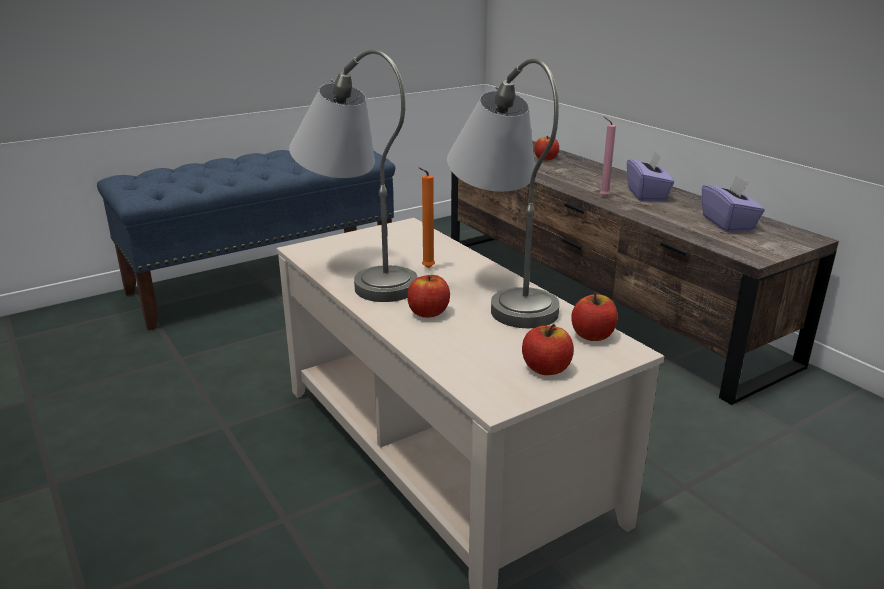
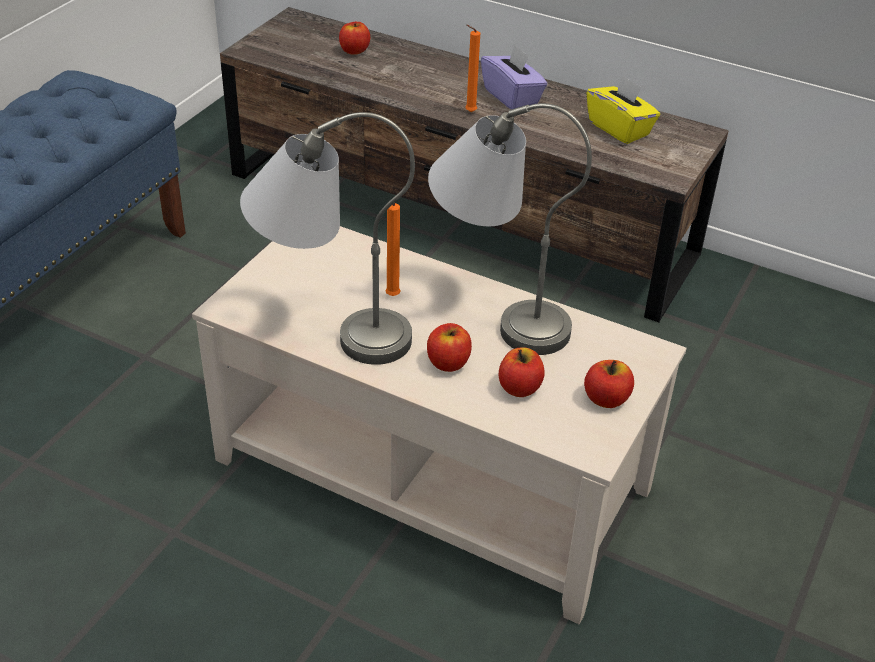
camera: 30 degrees left, 15 degrees up
apple [571,292,617,341] -> apple moved to [499,347,545,397]
pink candle [600,117,616,197] -> orange candle [465,25,480,112]
purple tissue box [702,175,765,232] -> yellow tissue box [587,75,660,144]

